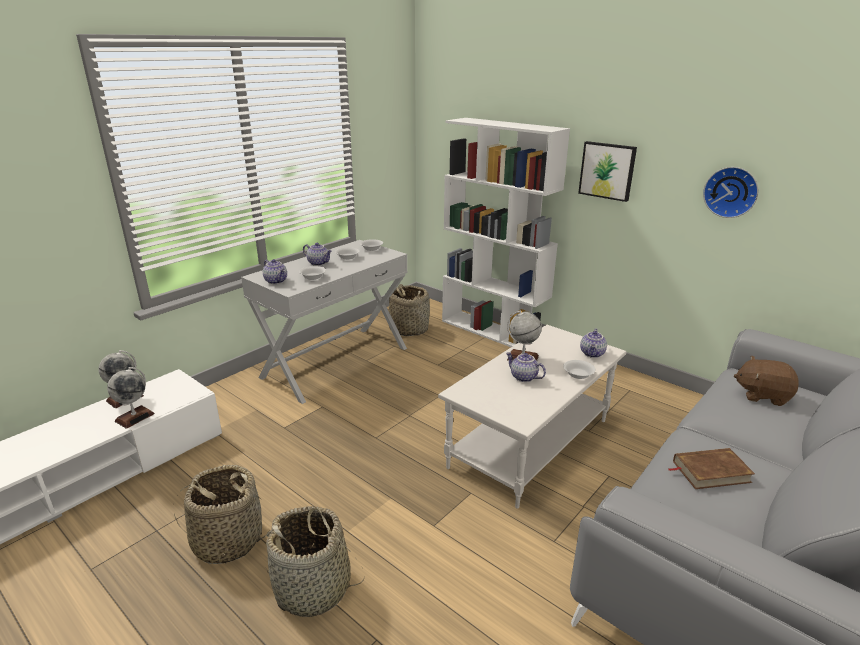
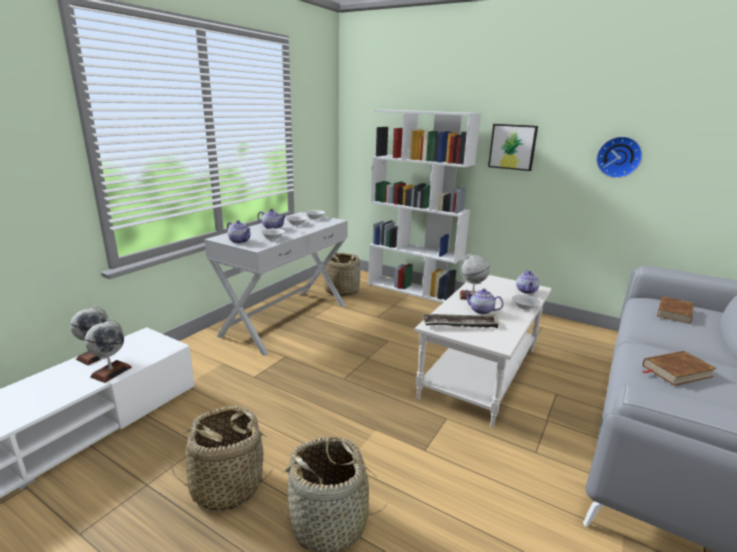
camera: 10 degrees left, 5 degrees down
brown plush toy [734,355,799,406] -> brown book [657,296,693,324]
none -> tray [422,314,501,328]

